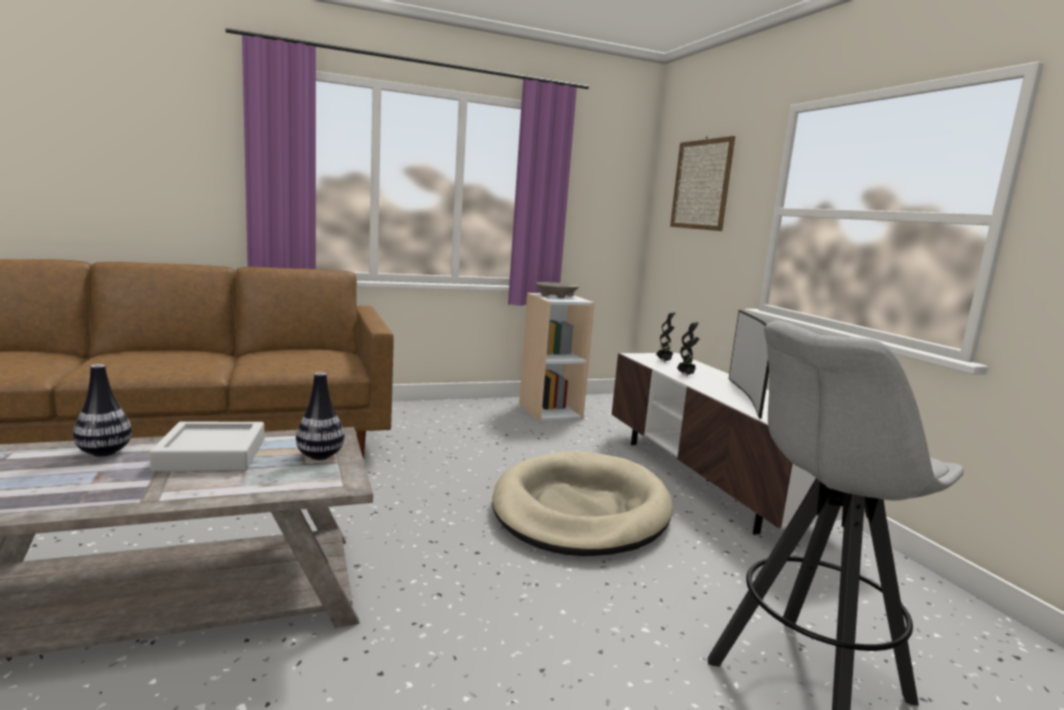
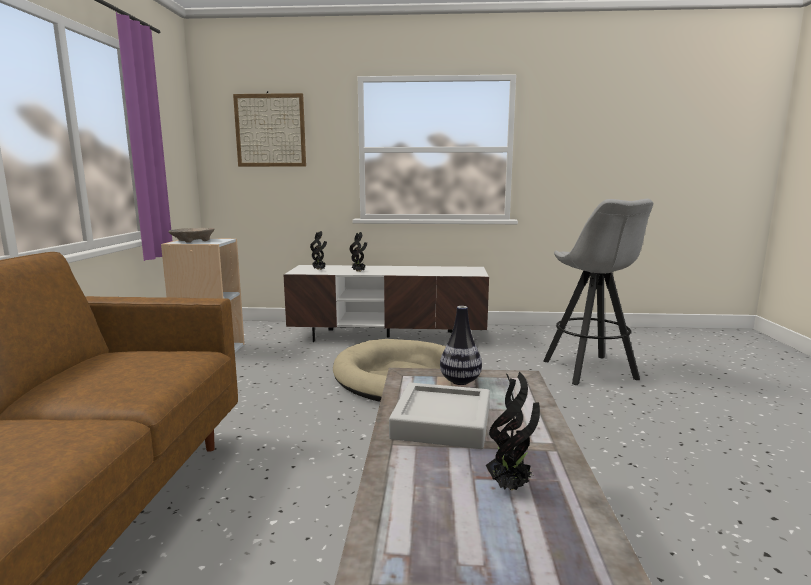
camera: 65 degrees left, 0 degrees up
vase [73,364,132,456] -> none
television [729,310,769,419] -> none
none -> potted plant [486,371,540,490]

